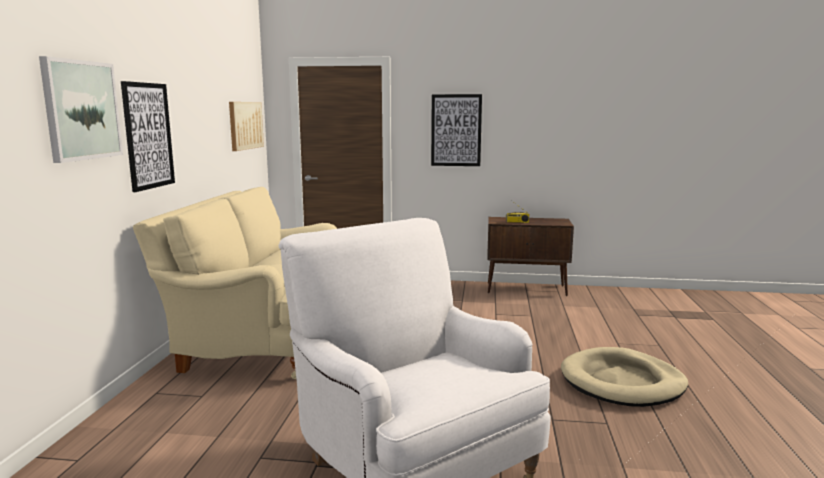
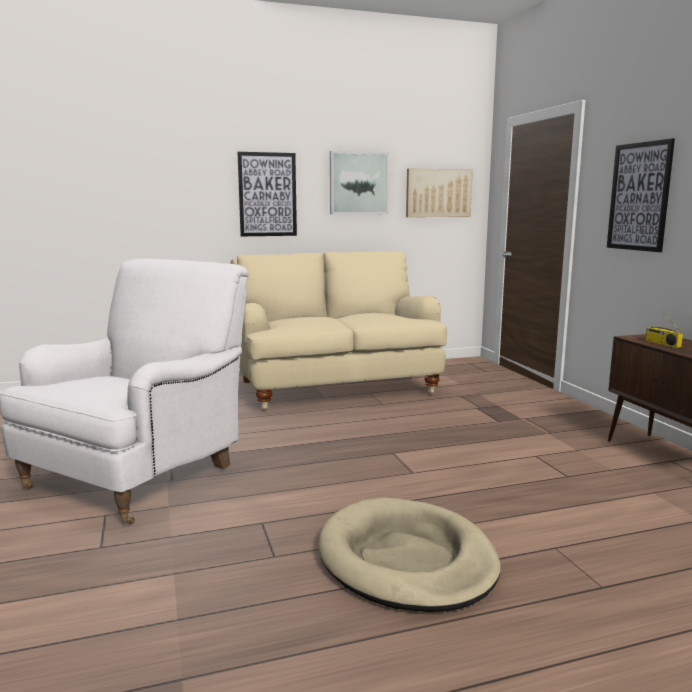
camera: 65 degrees right, 0 degrees up
picture [39,56,123,163] -> picture moved to [330,151,389,215]

